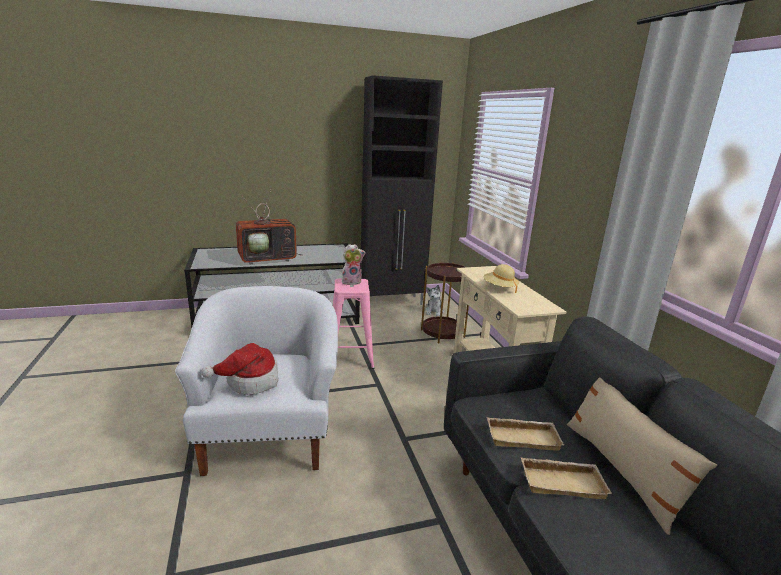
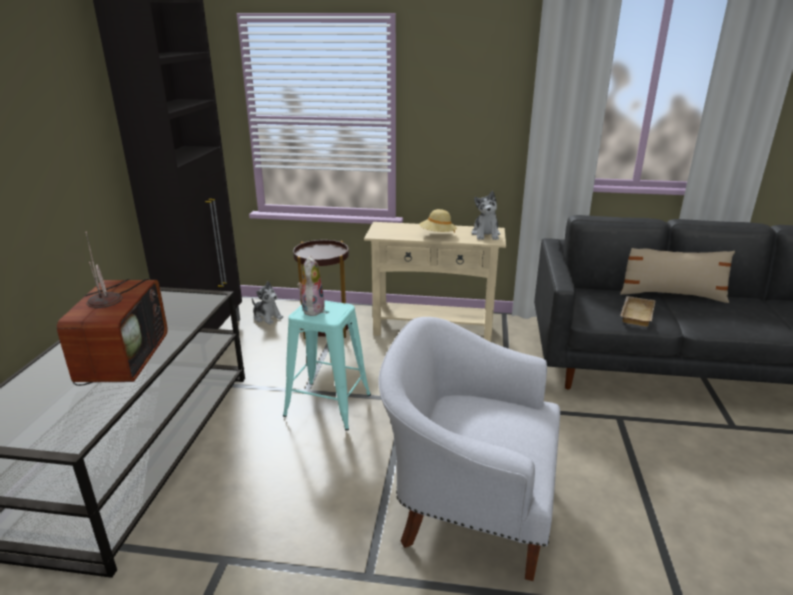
camera: 65 degrees left, 5 degrees up
hat [201,343,279,394] -> none
pink stool [333,278,374,369] -> turquoise stool [283,300,371,431]
beige tray [521,457,612,499] -> none
none -> plush toy [471,191,500,240]

